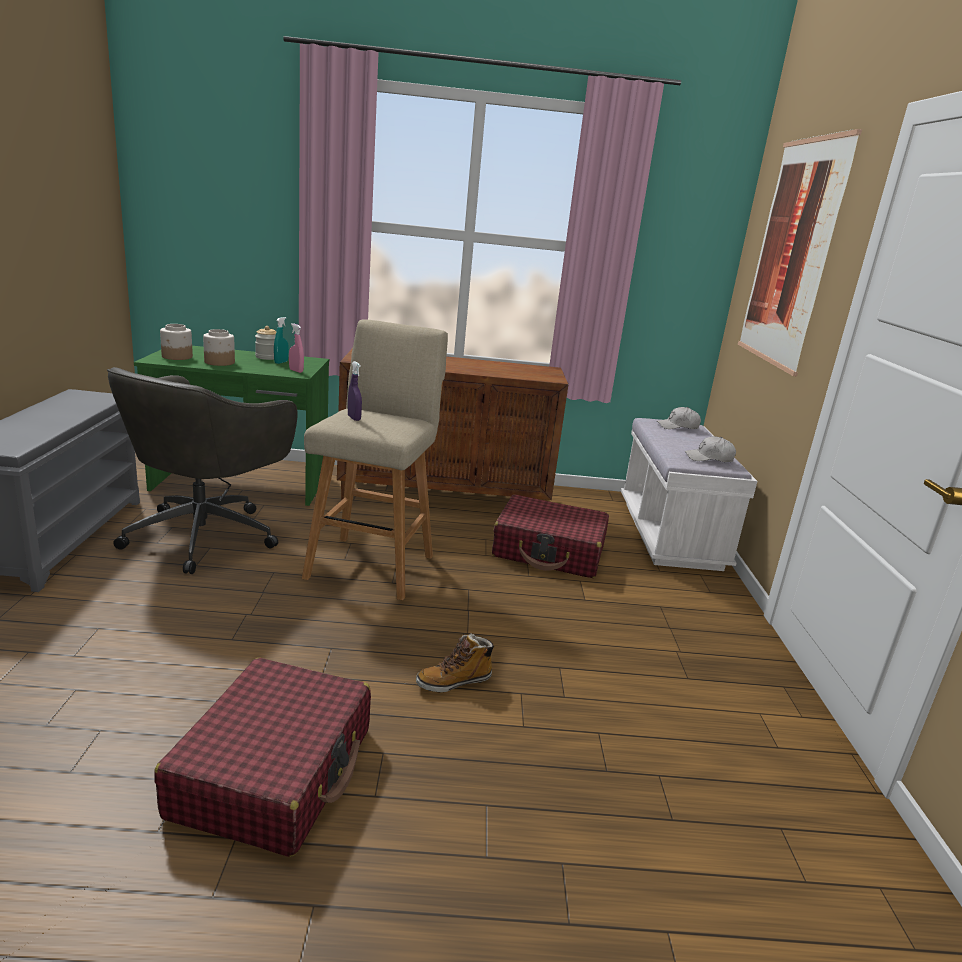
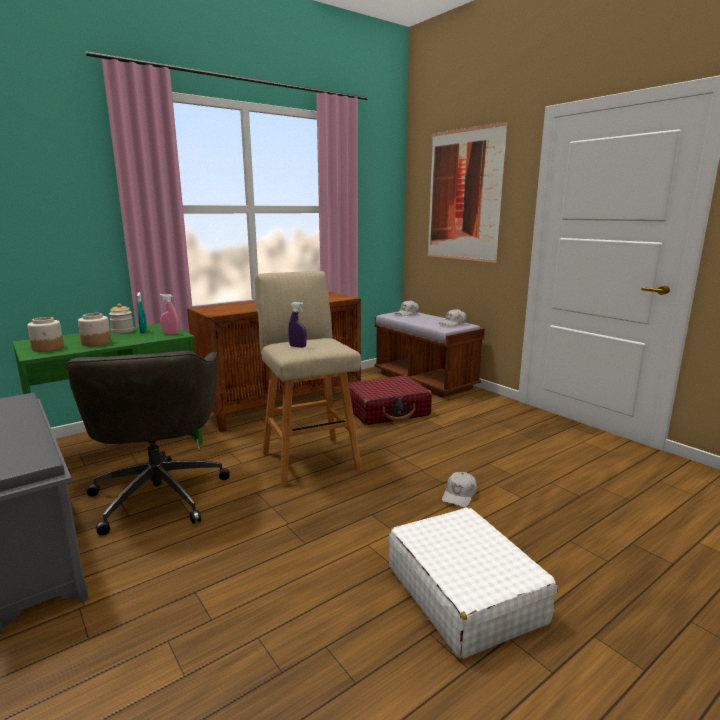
camera: 35 degrees left, 5 degrees down
red suitcase [154,658,371,857] -> white suitcase [389,507,558,659]
boot [416,634,494,692] -> white cap [442,472,477,507]
white bench [621,418,757,571] -> brown bench [374,312,485,398]

